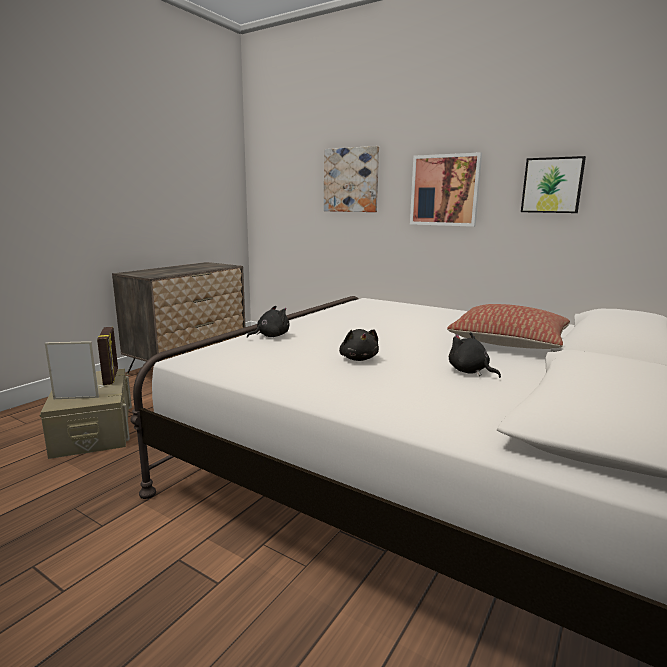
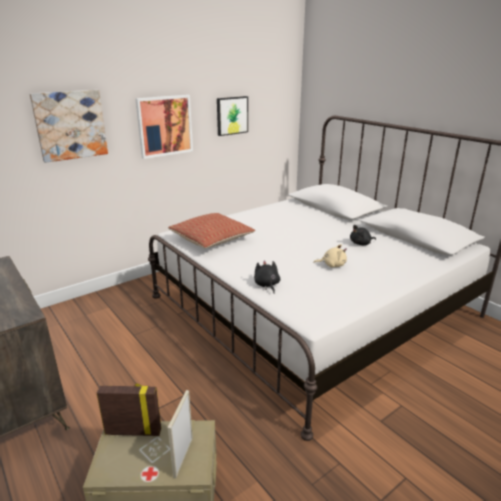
camera: 70 degrees left, 10 degrees up
black plush toy [339,329,379,361] -> beige plush toy [313,244,347,268]
pillow [447,304,570,349] -> pillow moved to [168,213,255,248]

